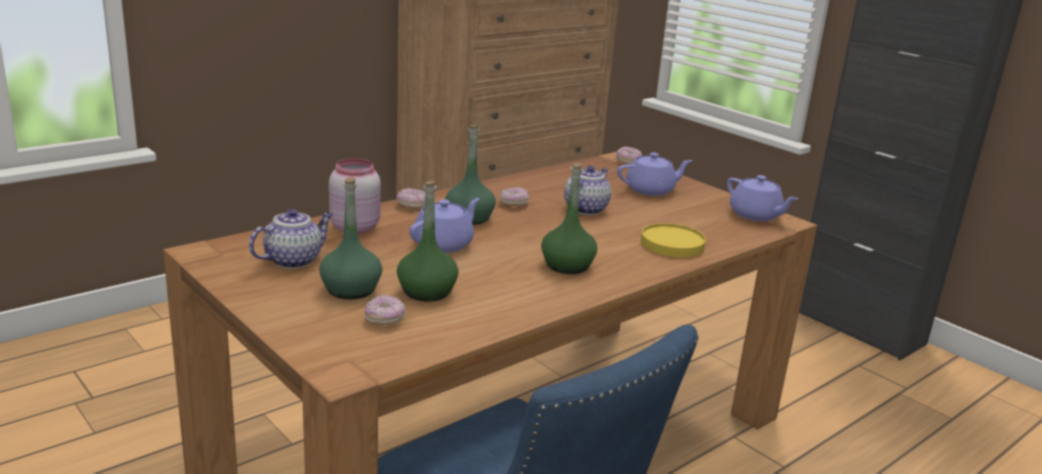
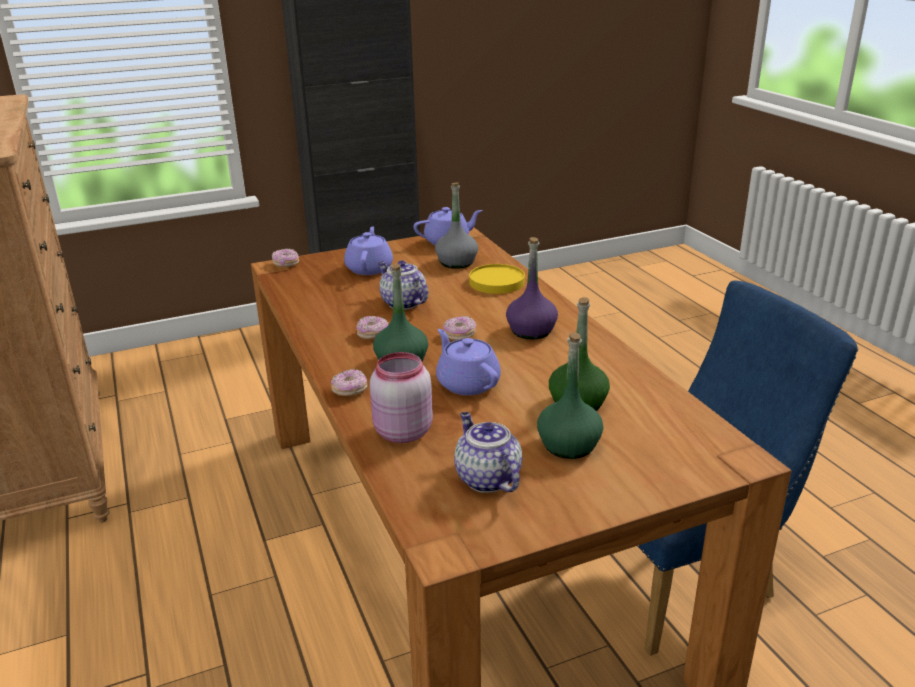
camera: 70 degrees left, 5 degrees up
donut [364,295,405,325] -> donut moved to [443,316,476,341]
green bottle [541,163,597,274] -> purple bottle [506,237,558,339]
none -> grey bottle [435,182,478,269]

